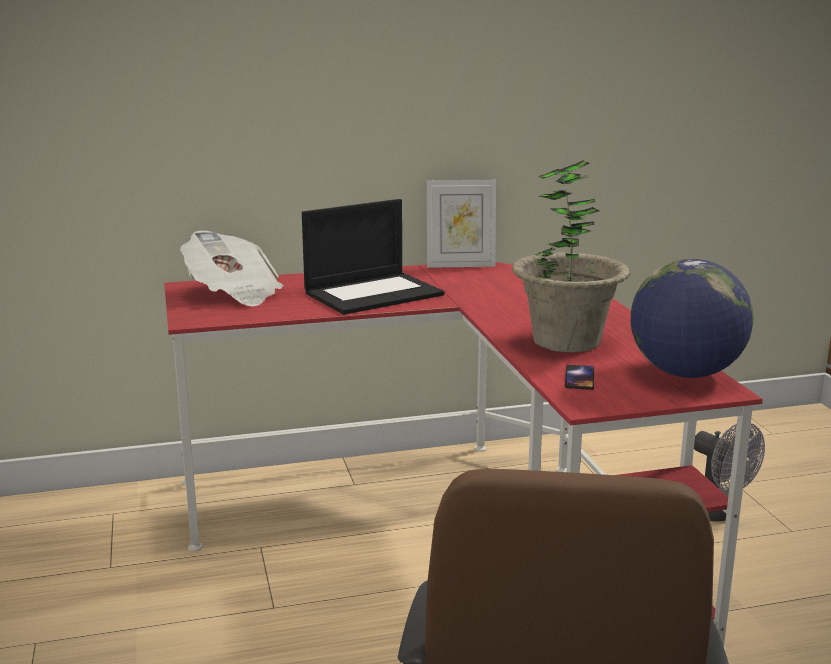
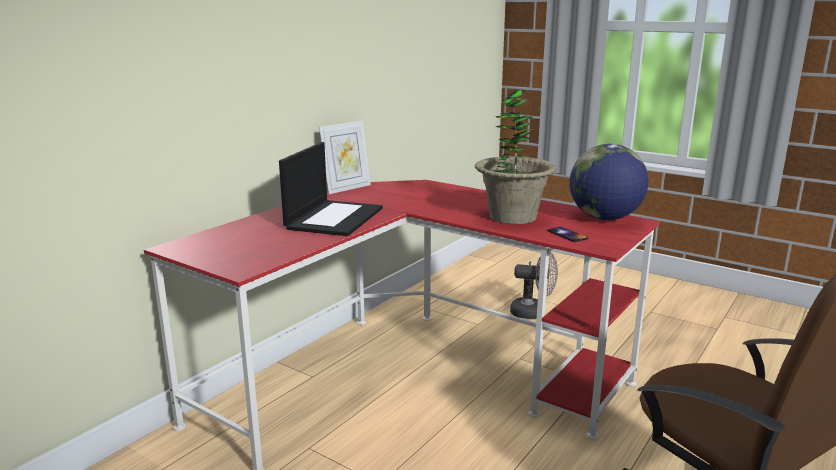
camera: 40 degrees left, 0 degrees up
newspaper [180,230,283,307] -> none

